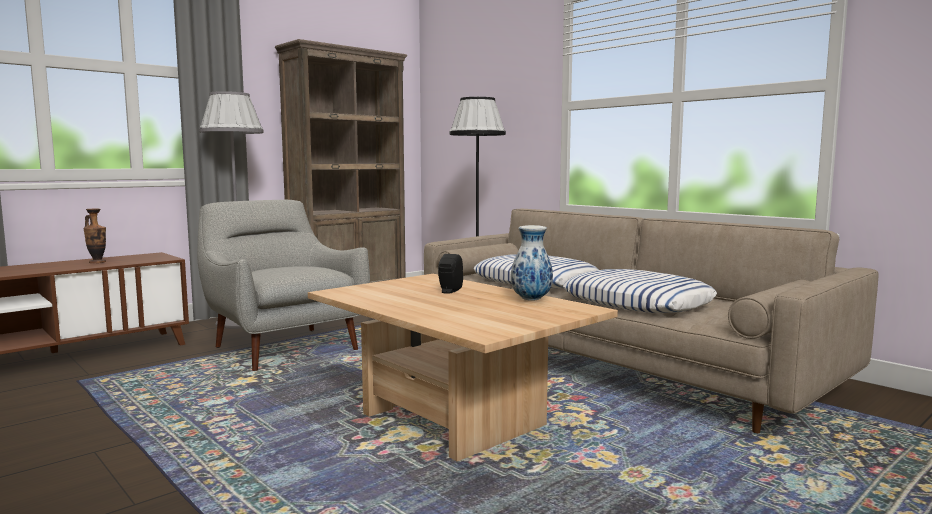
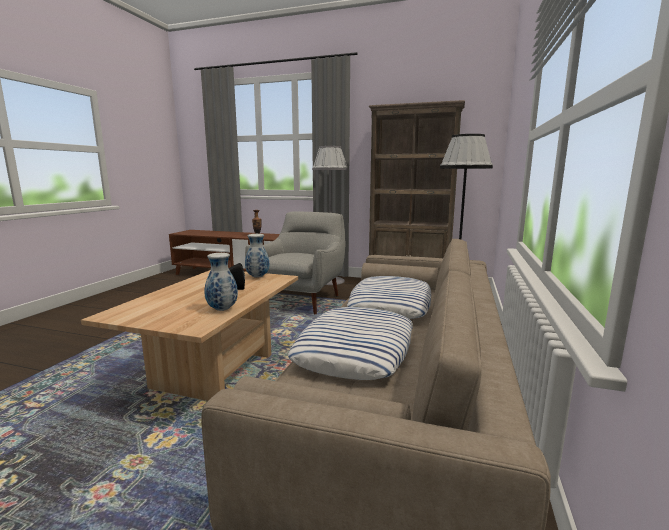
camera: 60 degrees right, 5 degrees up
none -> vase [245,234,269,278]

